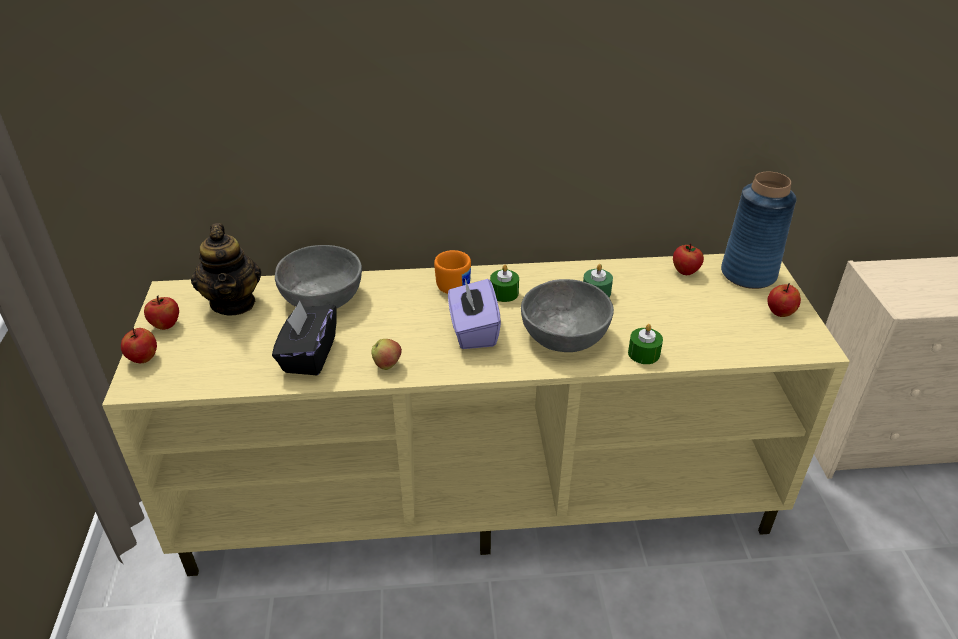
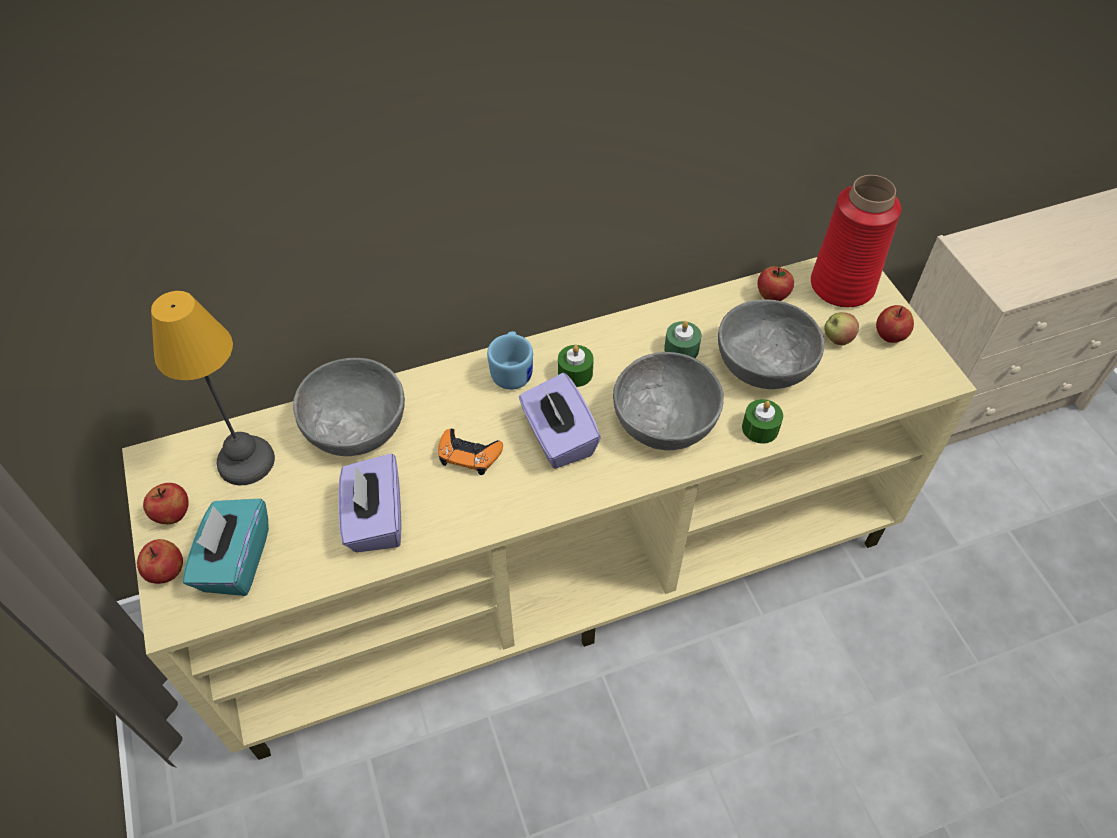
camera: 15 degrees left, 15 degrees up
teapot [191,223,261,316] -> table lamp [151,291,275,485]
black tissue box [272,300,336,375] -> purple tissue box [338,453,401,552]
apple [372,339,402,370] -> apple moved to [824,312,859,345]
orange mug [434,250,471,294] -> blue mug [487,331,533,390]
blue vase [721,172,797,289] -> red vase [811,175,901,307]
none -> turquoise tissue box [183,499,269,596]
none -> orange game controller [438,429,503,475]
none -> grey bowl [718,299,825,389]

